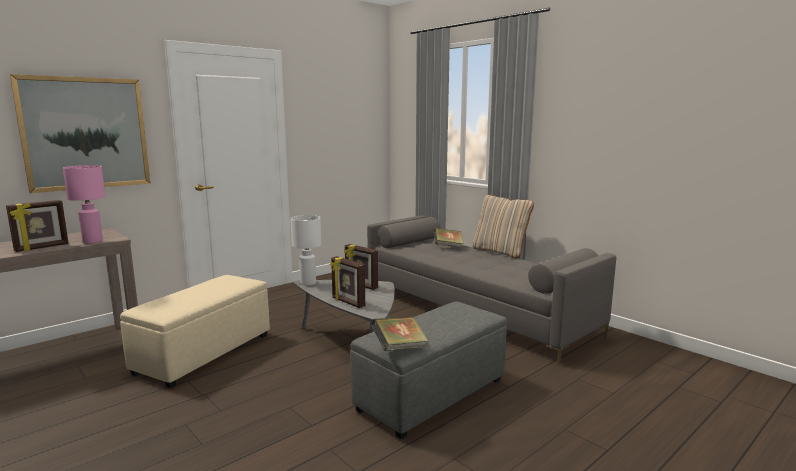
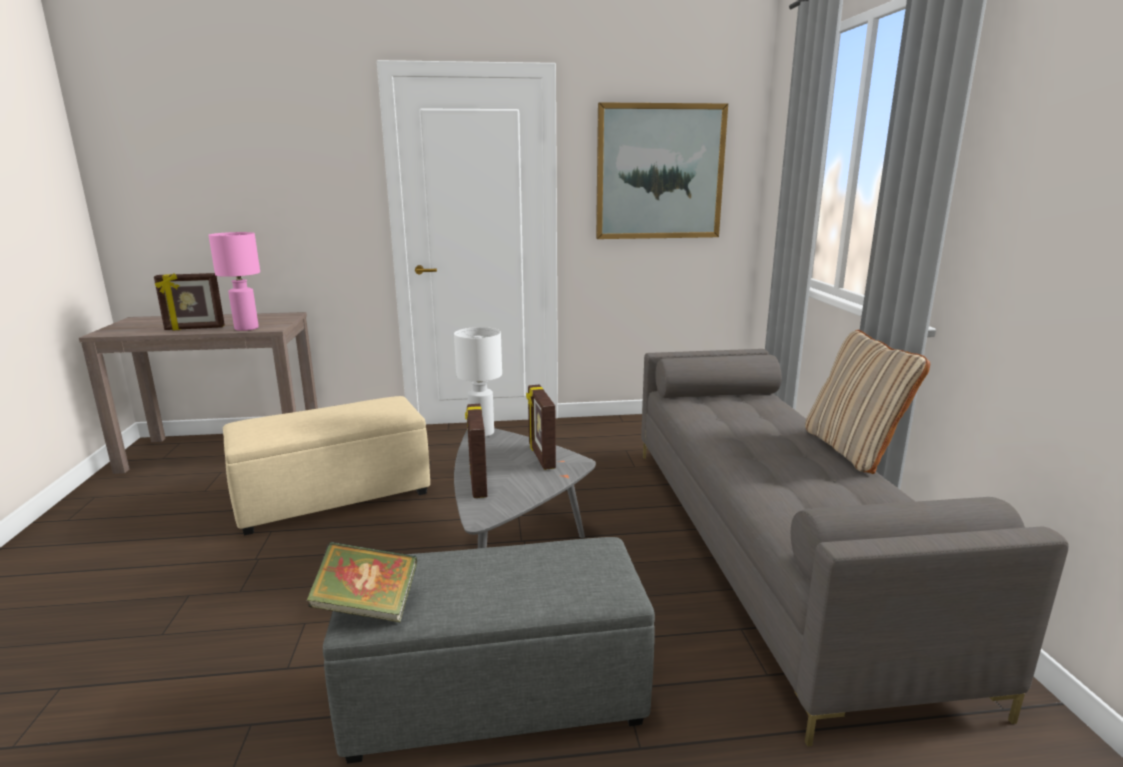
camera: 35 degrees right, 5 degrees up
picture [10,74,150,193] -> picture moved to [596,102,728,239]
book [434,228,464,248] -> none

